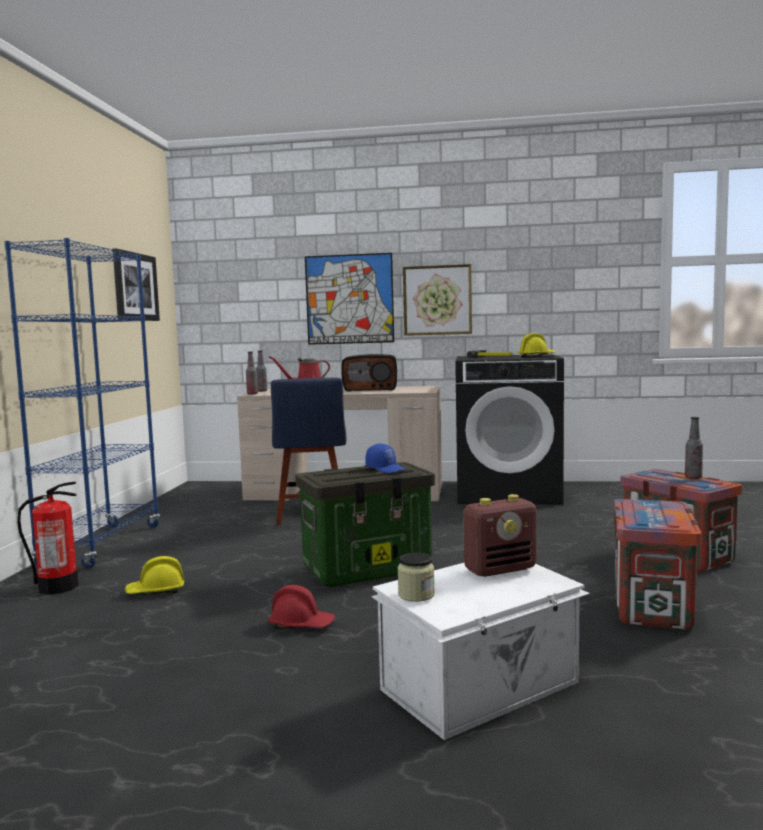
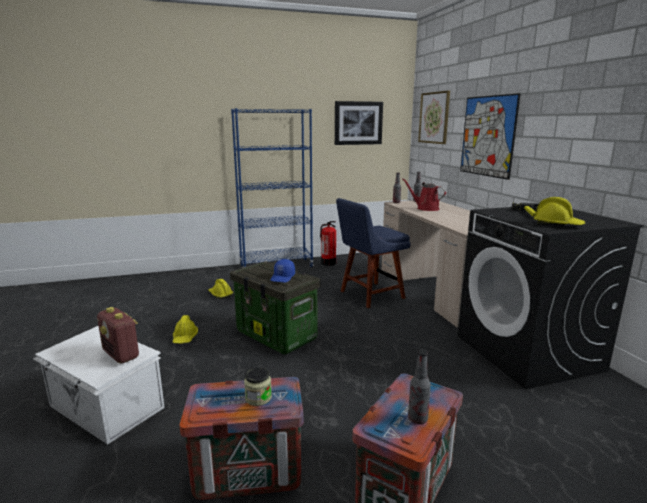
camera: 65 degrees right, 10 degrees up
fire extinguisher [17,482,79,595] -> fire extinguisher moved to [320,221,336,266]
red hard hat [268,585,335,629] -> yellow hard hat [173,315,198,344]
radio [341,354,397,392] -> none
jar [397,553,435,602] -> jar moved to [244,367,272,406]
picture [403,264,472,336] -> picture moved to [418,91,450,144]

